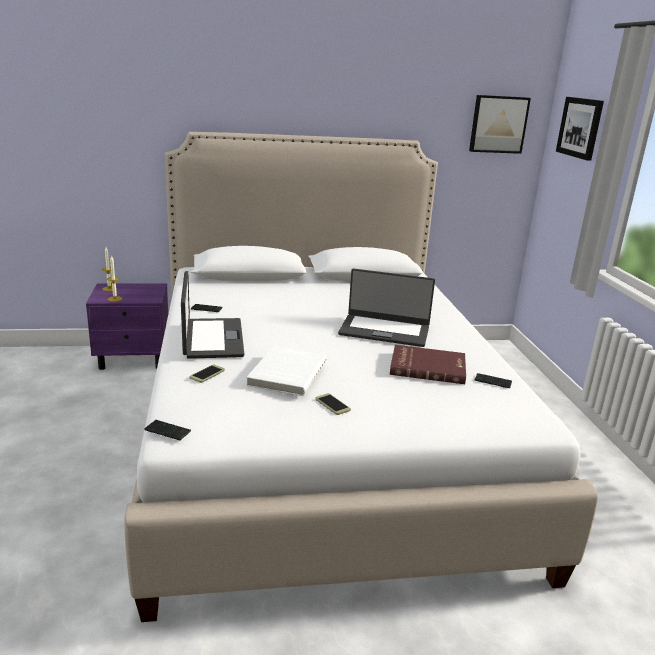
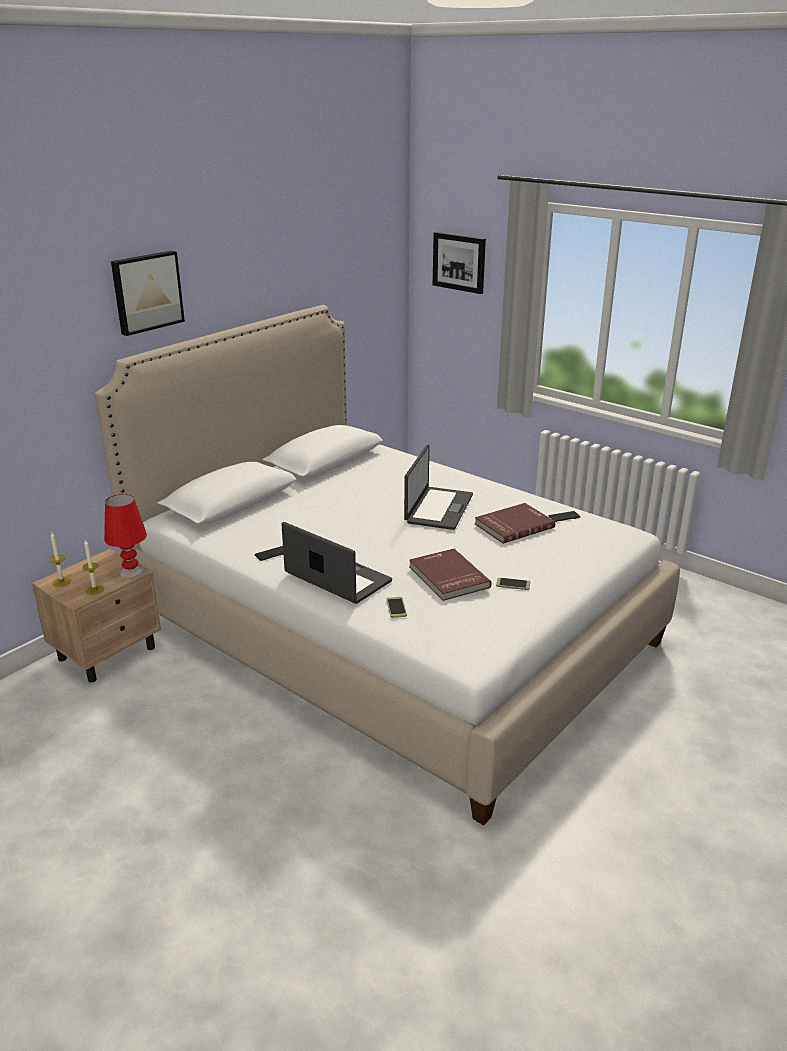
camera: 40 degrees left, 5 degrees up
purple nightstand [86,283,168,370] -> beige nightstand [32,549,162,683]
phone [144,420,191,440] -> none
white book [246,346,326,396] -> red book [409,549,492,601]
laptop [338,268,435,347] -> laptop turned 45 degrees counterclockwise [404,445,473,530]
picture [469,95,531,154] -> picture moved to [111,250,185,336]
none -> red table lamp [104,494,147,579]

